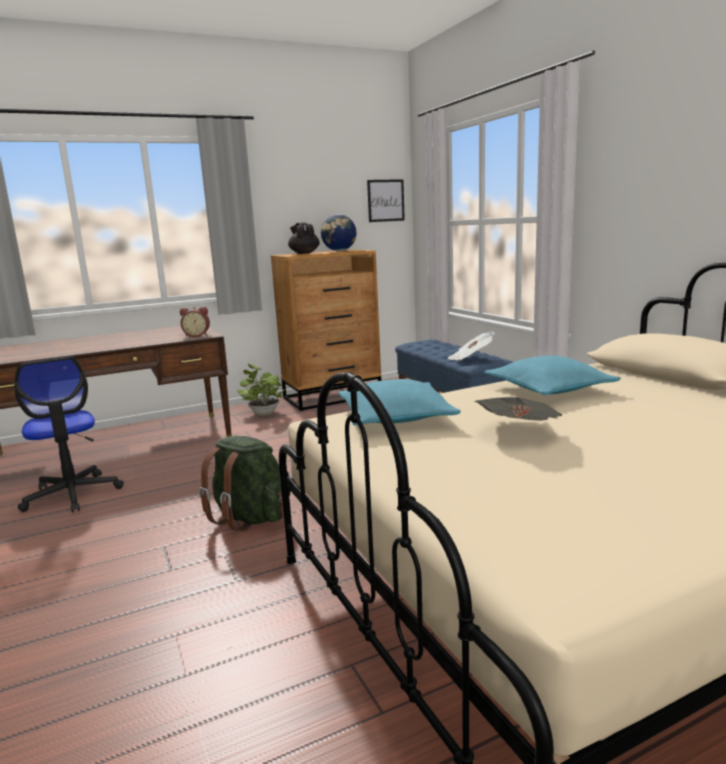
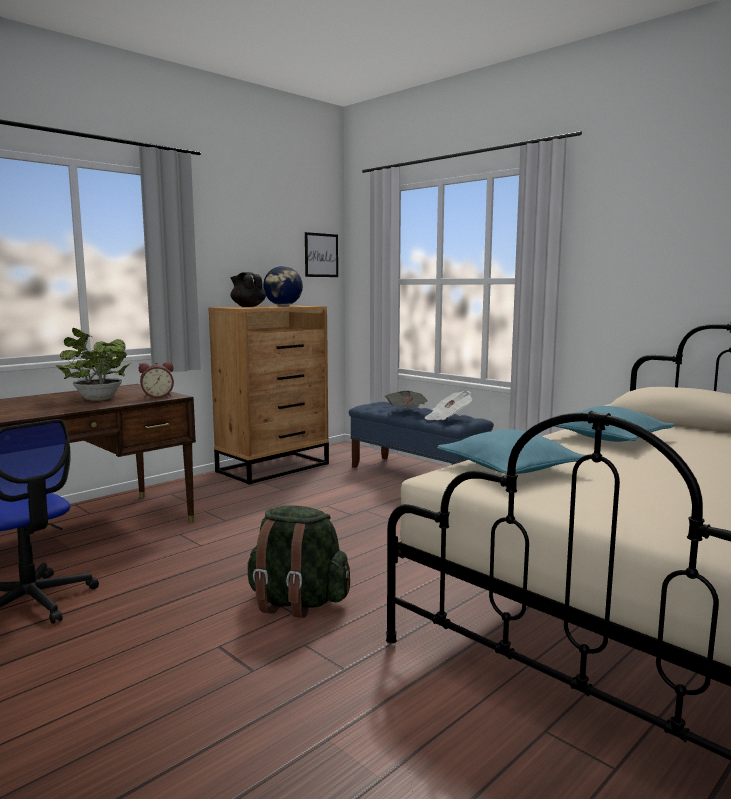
camera: 20 degrees left, 5 degrees down
potted plant [237,364,285,416] -> potted plant moved to [56,328,131,401]
newspaper [474,397,562,421] -> newspaper moved to [385,391,428,408]

